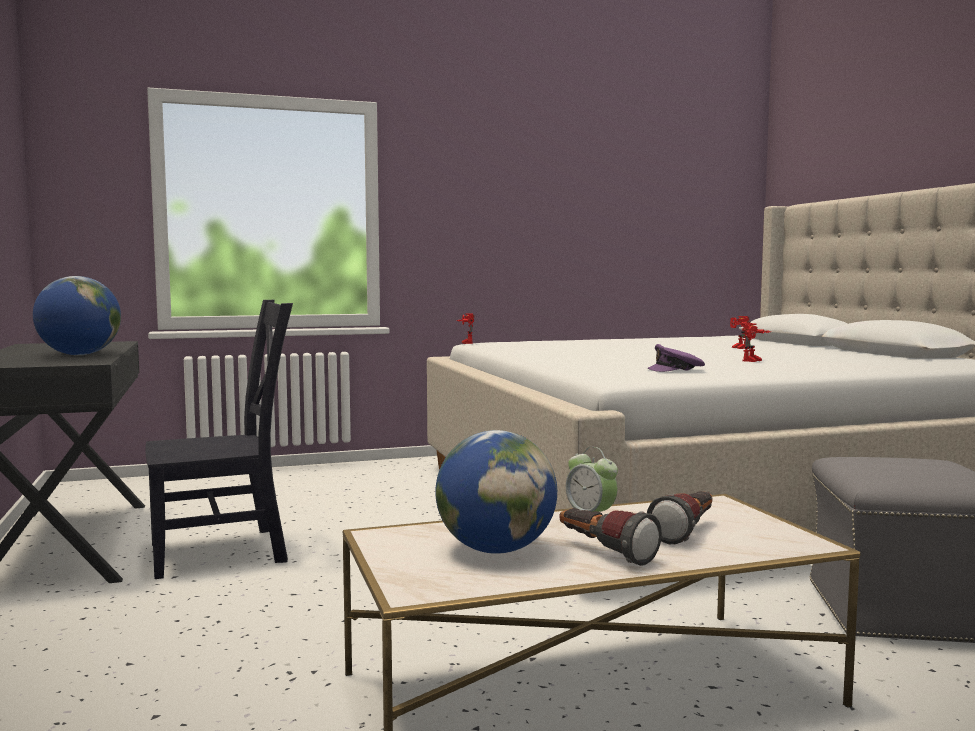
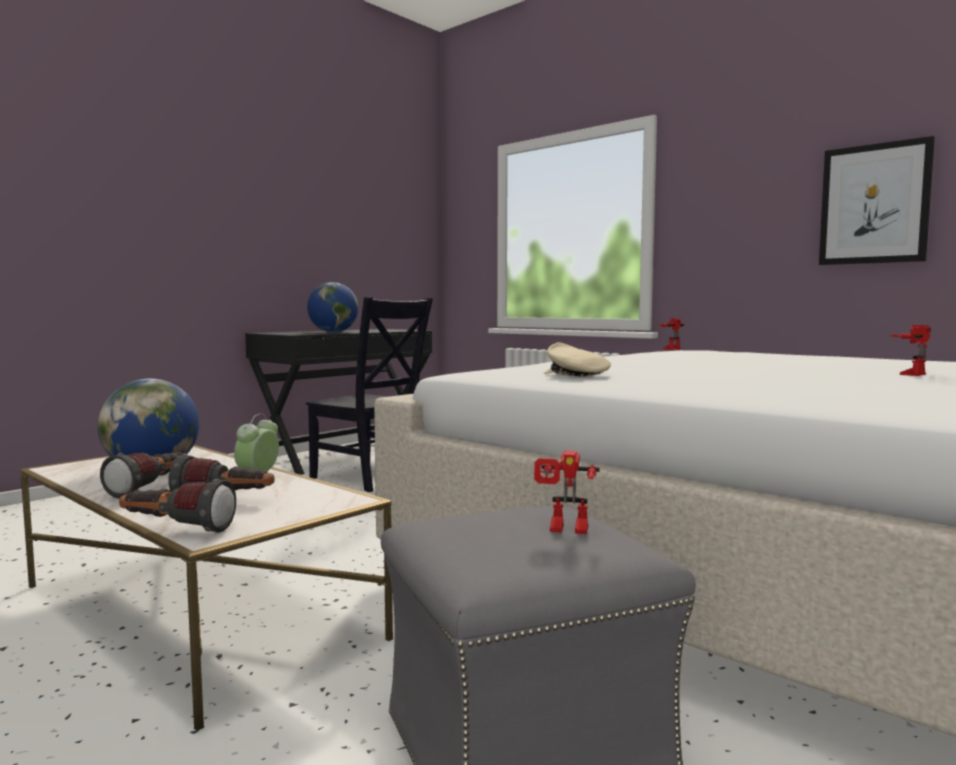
camera: 60 degrees right, 0 degrees up
purple cap [648,344,705,372] -> beige cap [544,342,611,377]
toy robot [741,323,771,362] -> toy robot moved to [534,451,600,534]
none -> flashlight [119,479,236,533]
none -> picture [819,136,935,265]

